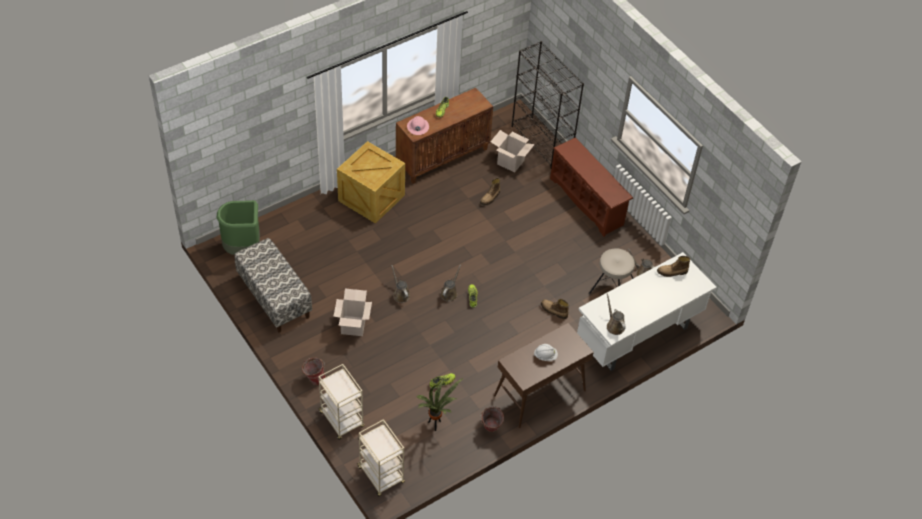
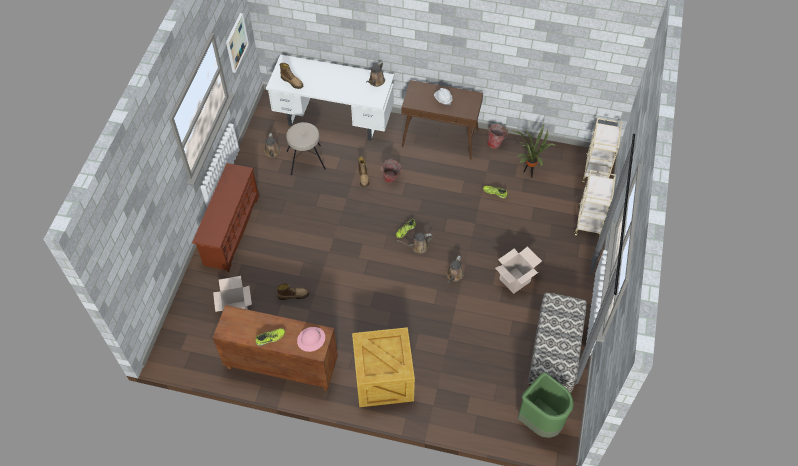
camera: 130 degrees left, 5 degrees up
bucket [302,358,326,385] -> bucket moved to [381,158,402,183]
black bookcase [512,41,584,169] -> none
none -> picture [226,13,249,73]

